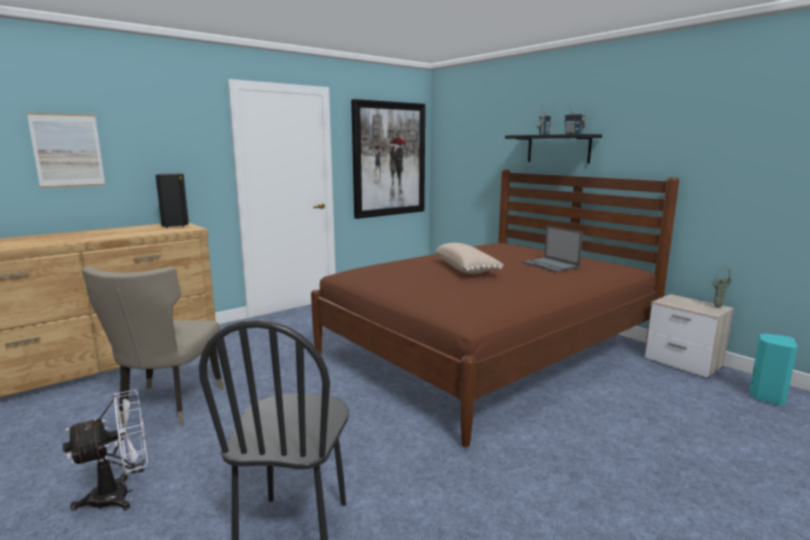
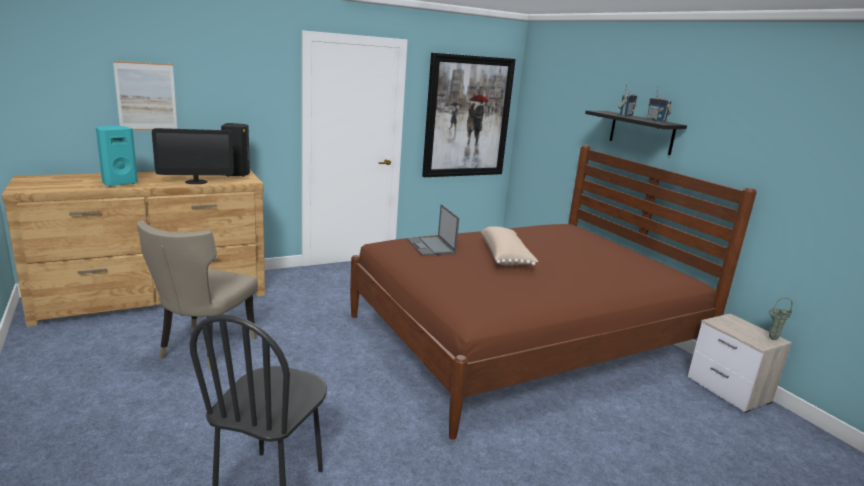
camera: 10 degrees right, 5 degrees up
white fan [62,390,148,511] -> none
laptop [521,226,583,272] -> laptop moved to [407,204,459,256]
turquoise speaker [749,334,798,406] -> turquoise speaker moved to [96,126,138,186]
none -> monitor [152,128,234,184]

